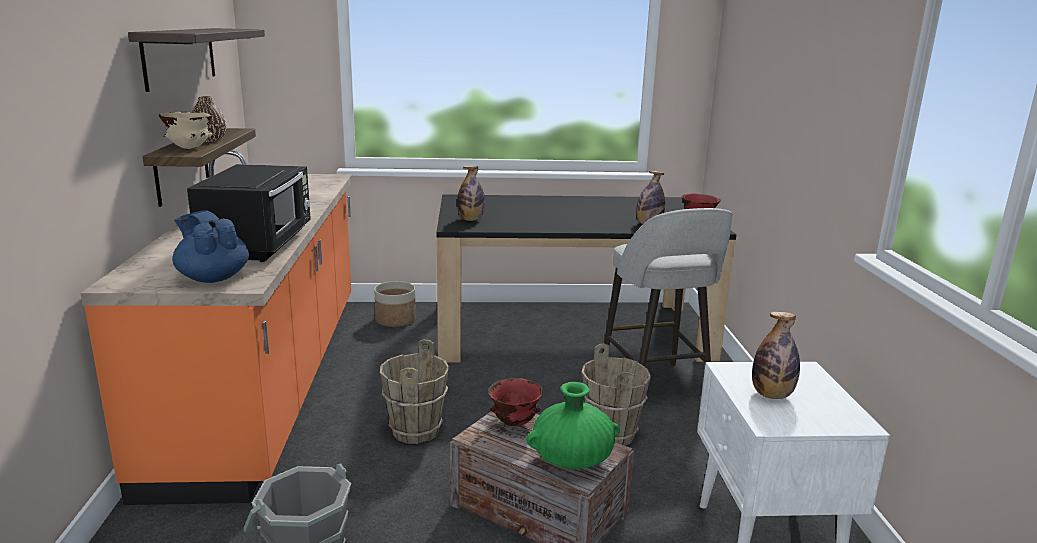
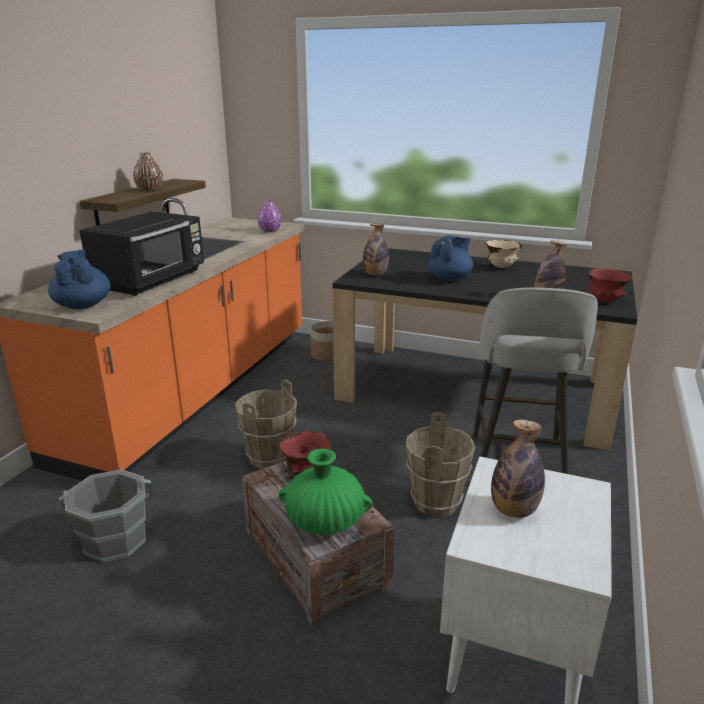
camera: 25 degrees right, 5 degrees up
shelf [128,28,265,92] -> none
beige bowl [159,112,213,149] -> beige bowl moved to [486,240,522,268]
none -> purple vase [257,200,281,232]
none -> blue teapot [428,236,473,281]

